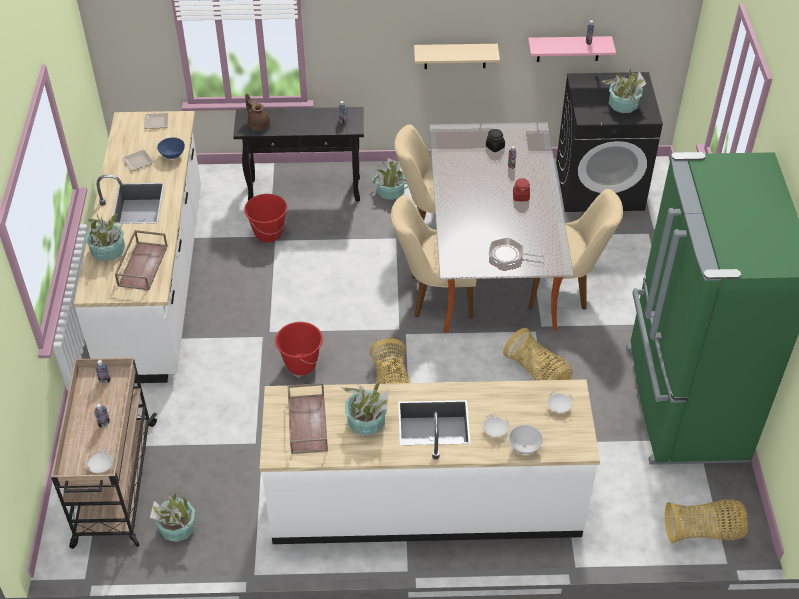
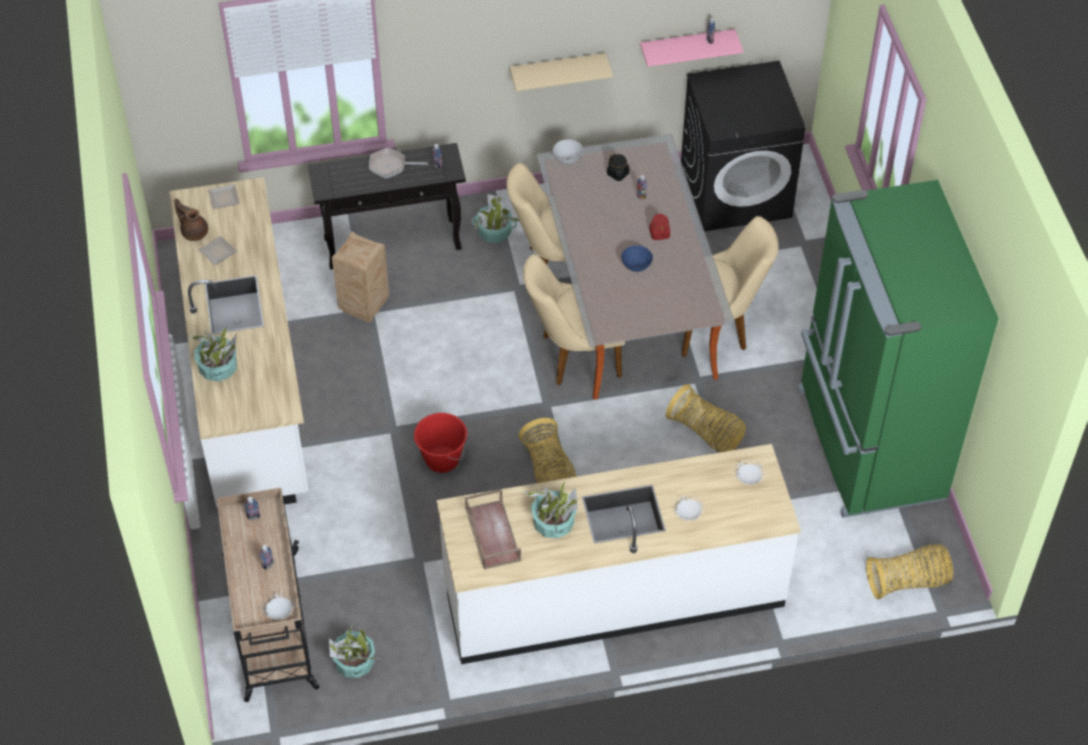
camera: 10 degrees left, 5 degrees up
brown tray [115,230,168,291] -> none
blue bowl [157,138,185,159] -> blue bowl moved to [621,245,653,272]
red bucket [244,194,287,243] -> crate [332,231,389,323]
brown teapot [245,94,270,131] -> brown teapot moved to [174,198,208,241]
frying pan [489,238,544,265] -> frying pan moved to [369,148,428,178]
white bowl [509,425,543,454] -> white bowl moved to [553,139,583,164]
potted plant [602,69,647,113] -> none

